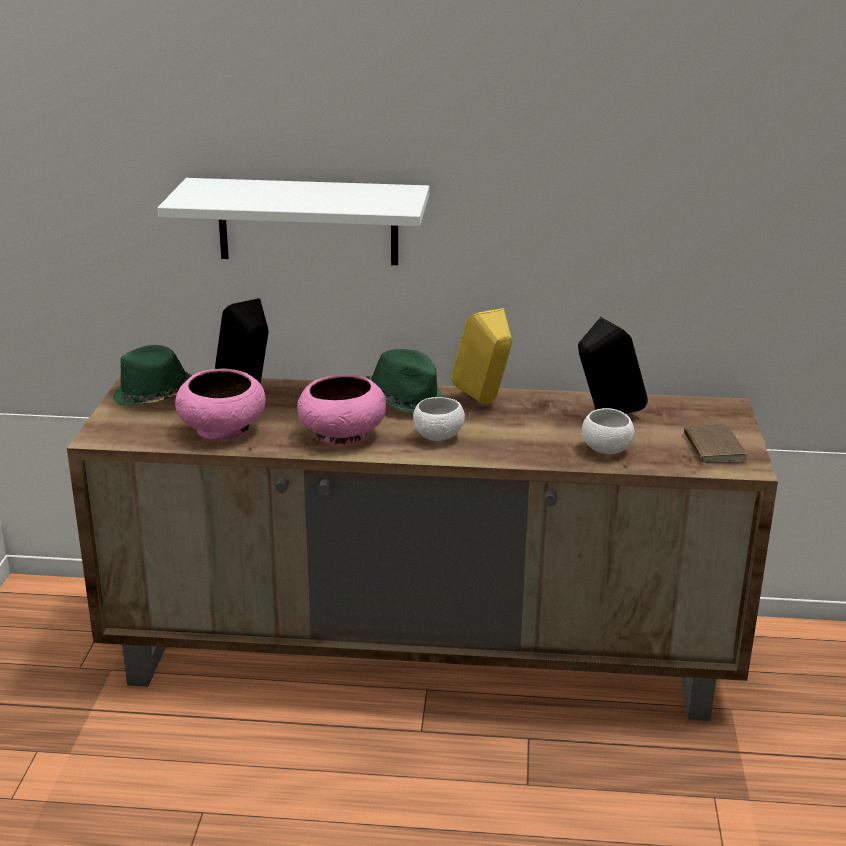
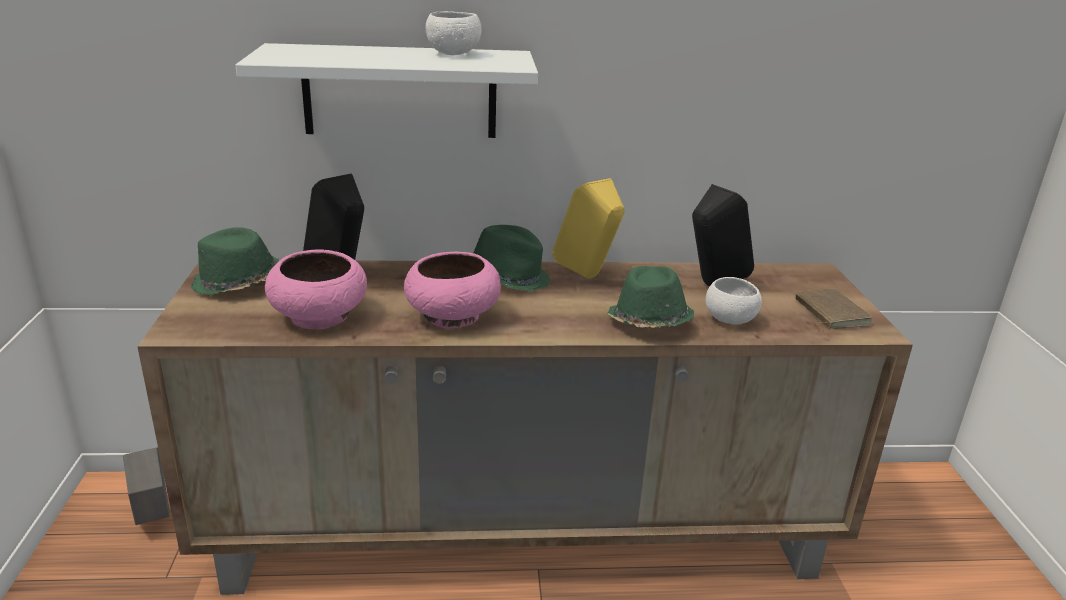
camera: 10 degrees left, 0 degrees up
white bowl [413,397,465,441] -> white bowl moved to [425,11,482,55]
none -> grey planter [123,447,170,525]
none -> green hat [607,266,694,328]

